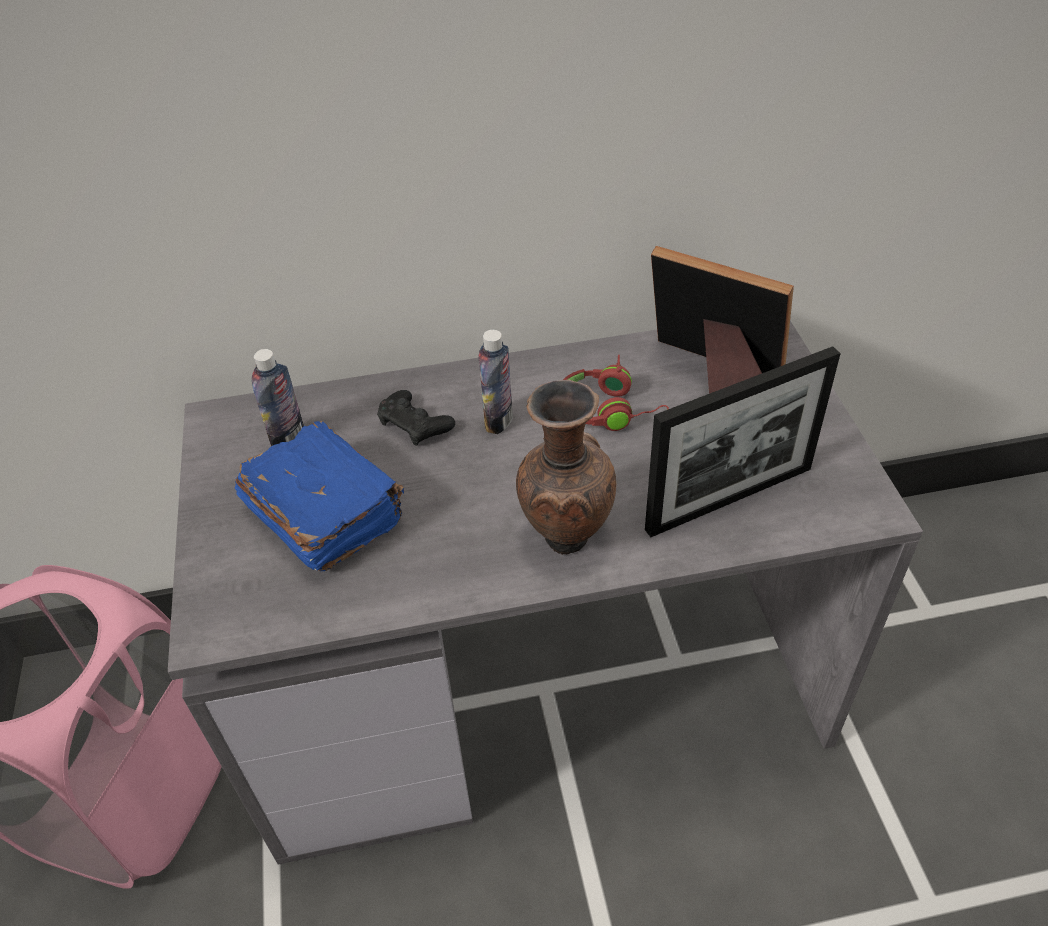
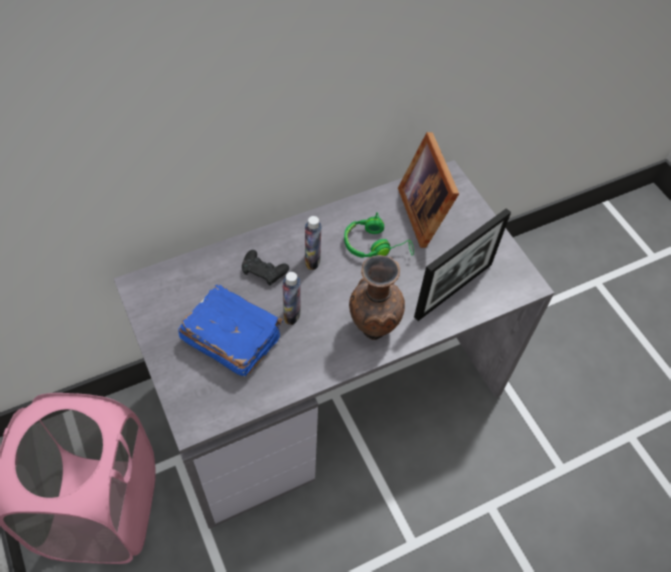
camera: 20 degrees left, 10 degrees up
bottle [252,349,304,446] -> bottle moved to [283,272,301,325]
red headphones [563,355,669,431] -> green headphones [344,212,414,258]
picture frame [651,246,794,394] -> picture frame turned 120 degrees counterclockwise [398,132,459,248]

